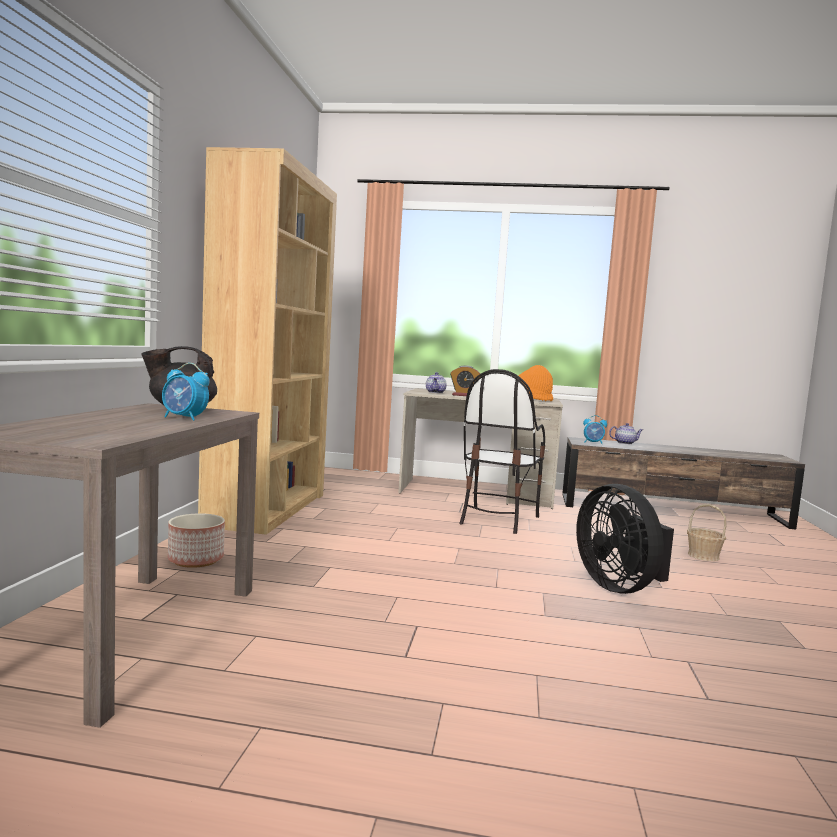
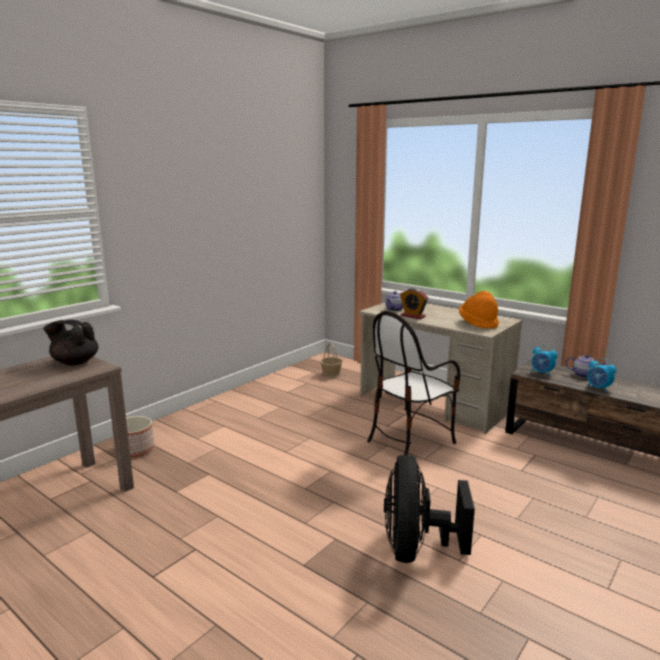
camera: 30 degrees right, 10 degrees up
alarm clock [162,363,210,421] -> alarm clock moved to [587,358,616,392]
brown bookcase [198,147,337,535] -> none
basket [687,504,726,561] -> basket moved to [320,343,343,378]

